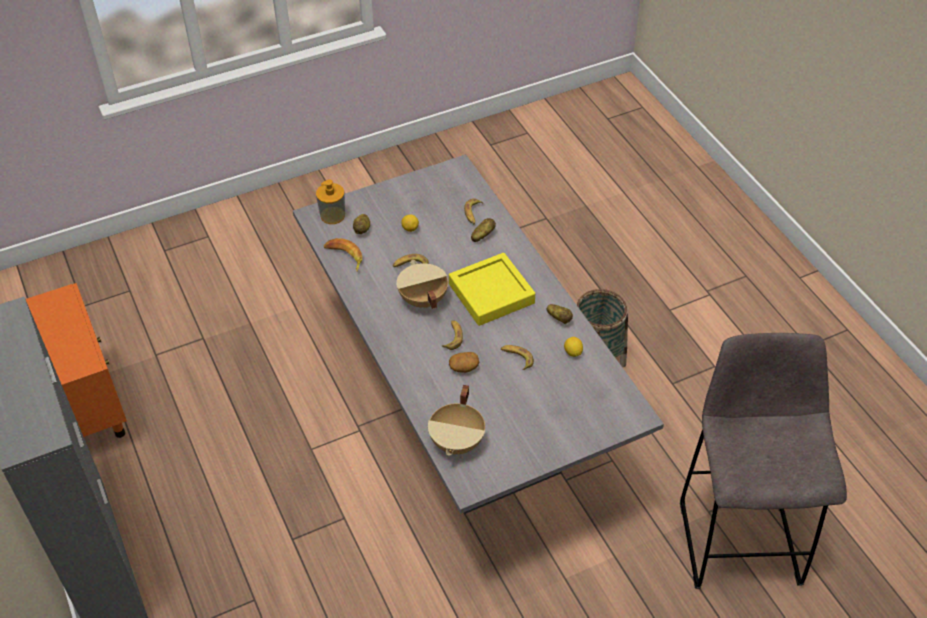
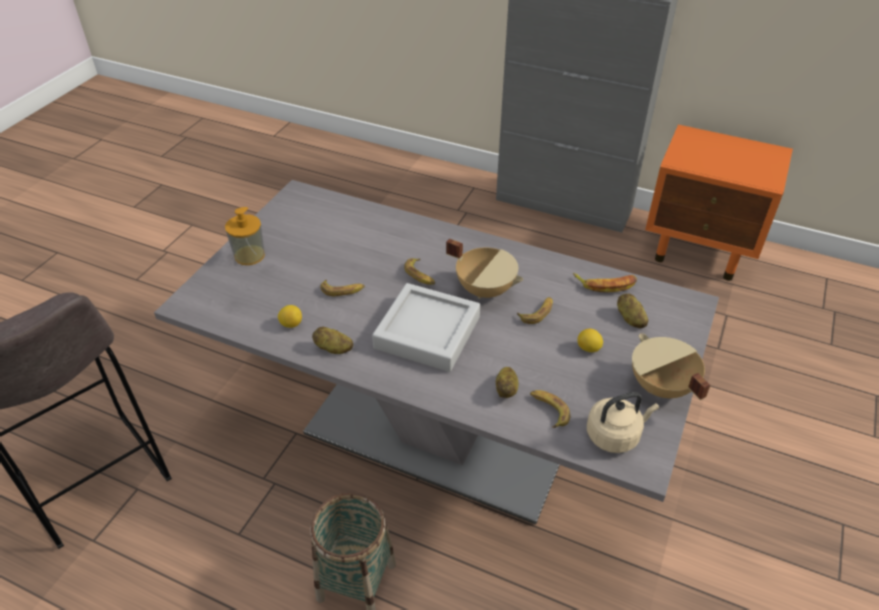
camera: 140 degrees right, 5 degrees down
soap dispenser [316,180,345,224] -> soap dispenser moved to [225,207,265,265]
beige cooking pot [428,385,485,455] -> beige cooking pot moved to [632,333,711,400]
yellow tray [449,253,535,326] -> grey tray [372,283,480,372]
potato [449,352,479,373] -> none
none -> beige kettle [587,392,659,453]

